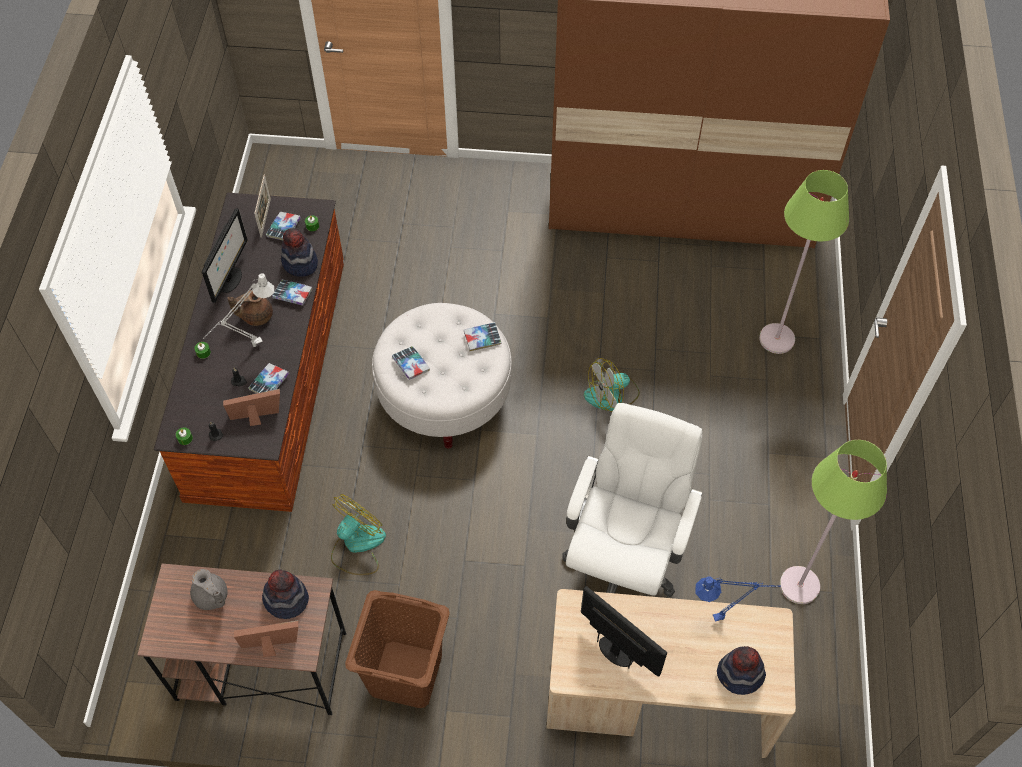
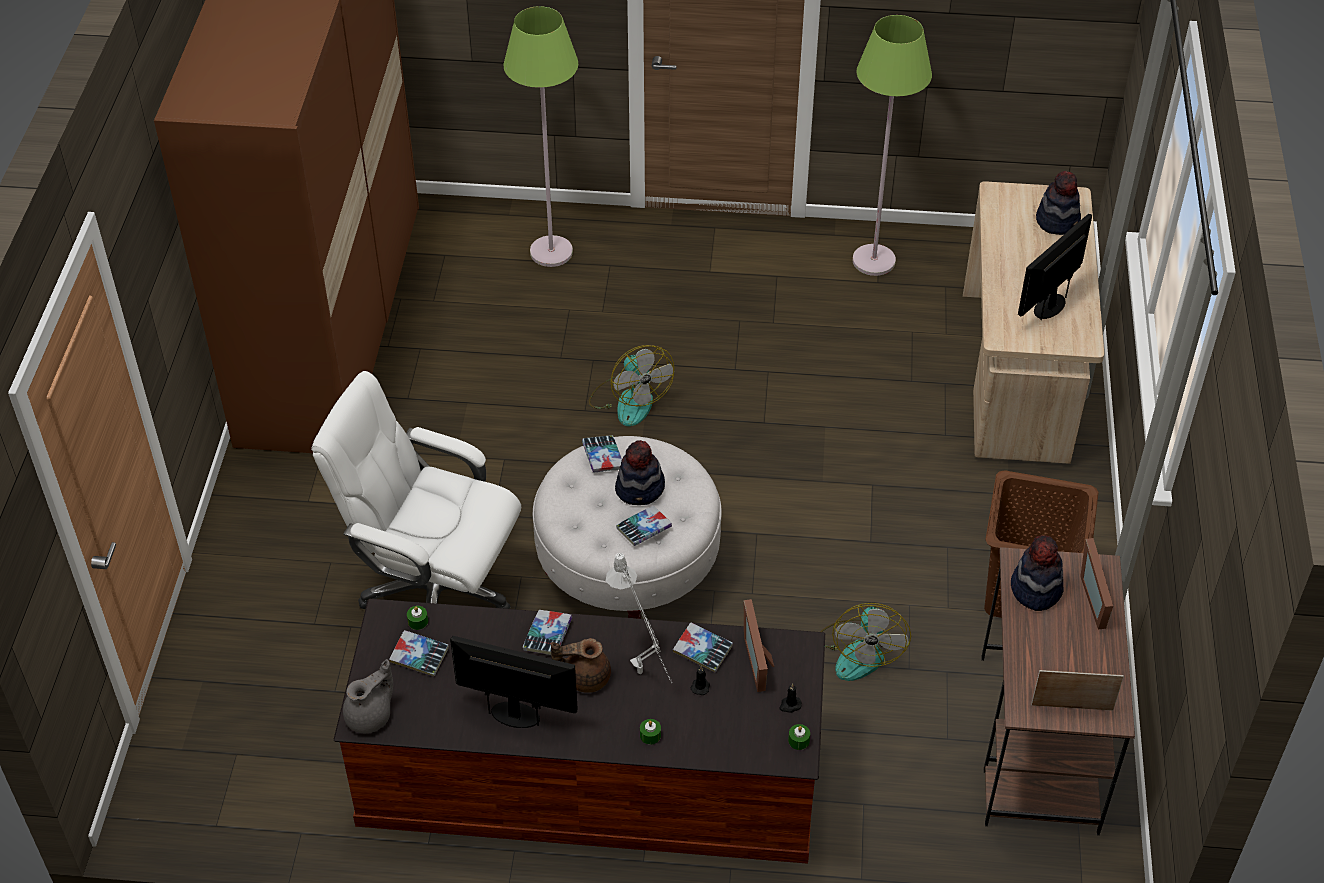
camera: 90 degrees left, 10 degrees down
grey teapot [190,569,228,610] -> grey teapot moved to [343,659,393,733]
brown teapot [227,290,273,326] -> brown teapot turned 105 degrees clockwise [551,638,611,693]
picture frame [254,174,271,238] -> picture frame moved to [1031,670,1124,711]
hat [281,228,318,277] -> hat moved to [615,440,665,505]
fan [331,494,386,575] -> fan turned 120 degrees counterclockwise [820,603,911,681]
white office chair [562,403,703,597] -> white office chair moved to [311,371,521,609]
blue table lamp [695,576,781,622] -> none

